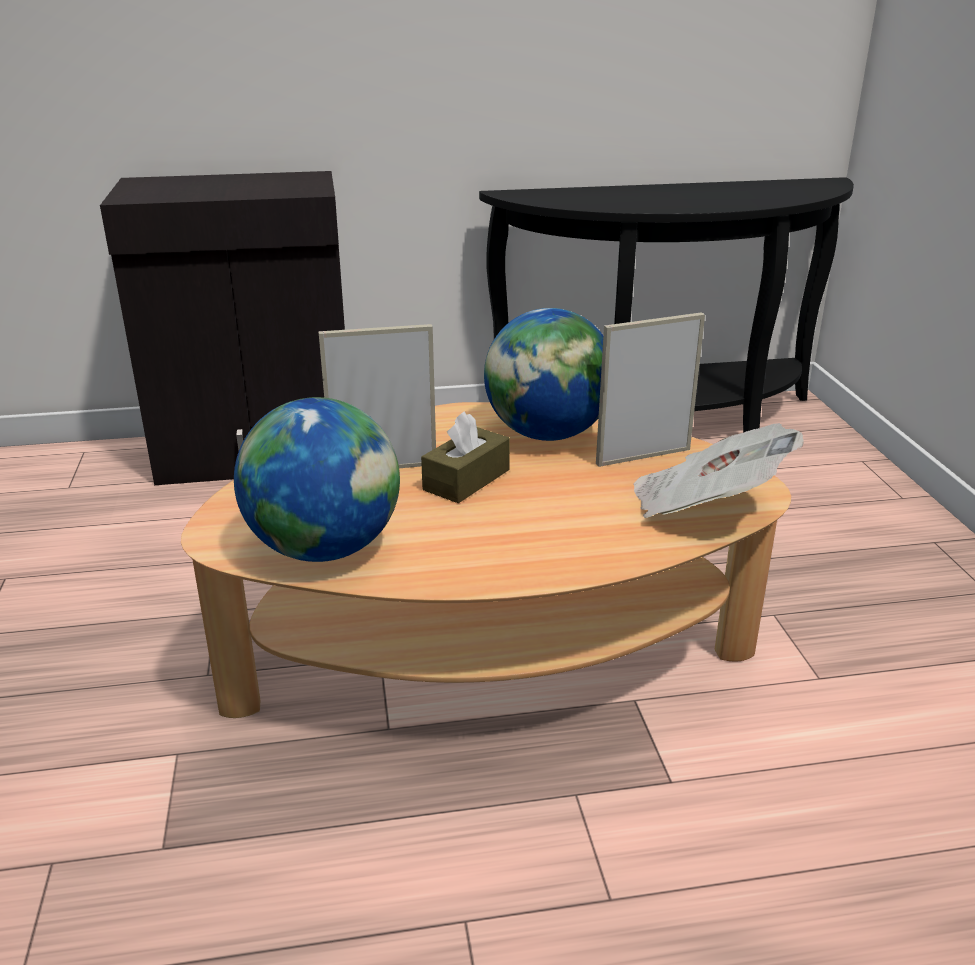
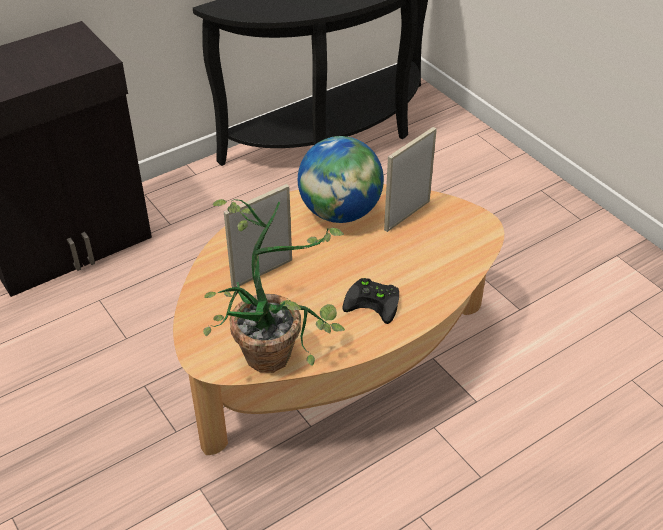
camera: 25 degrees left, 15 degrees up
globe [234,397,400,562] -> potted plant [203,199,345,373]
brown tissue box [421,411,510,503] -> none
newspaper [633,423,804,518] -> none
none -> black game controller [342,278,399,324]

